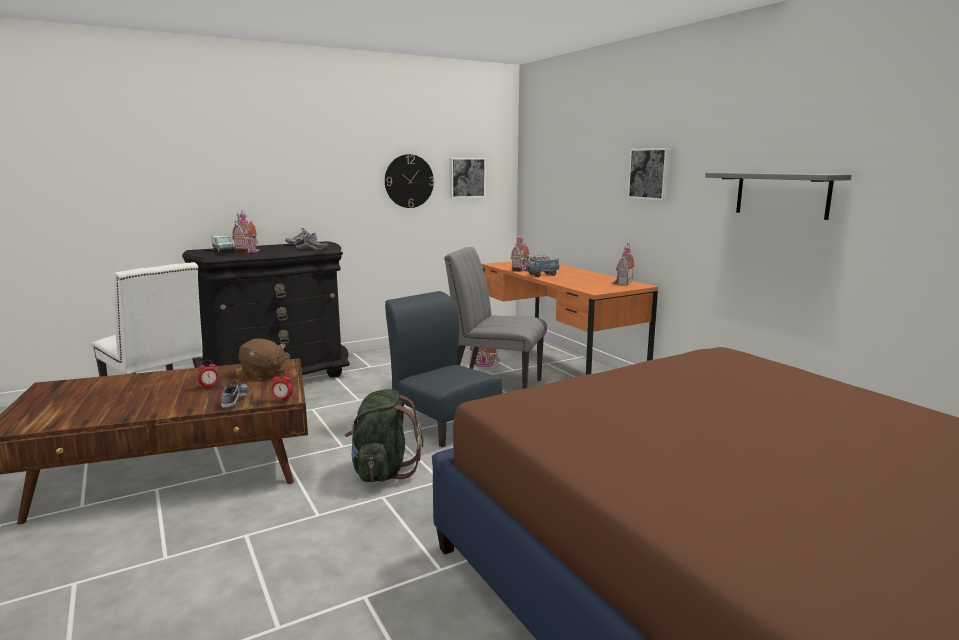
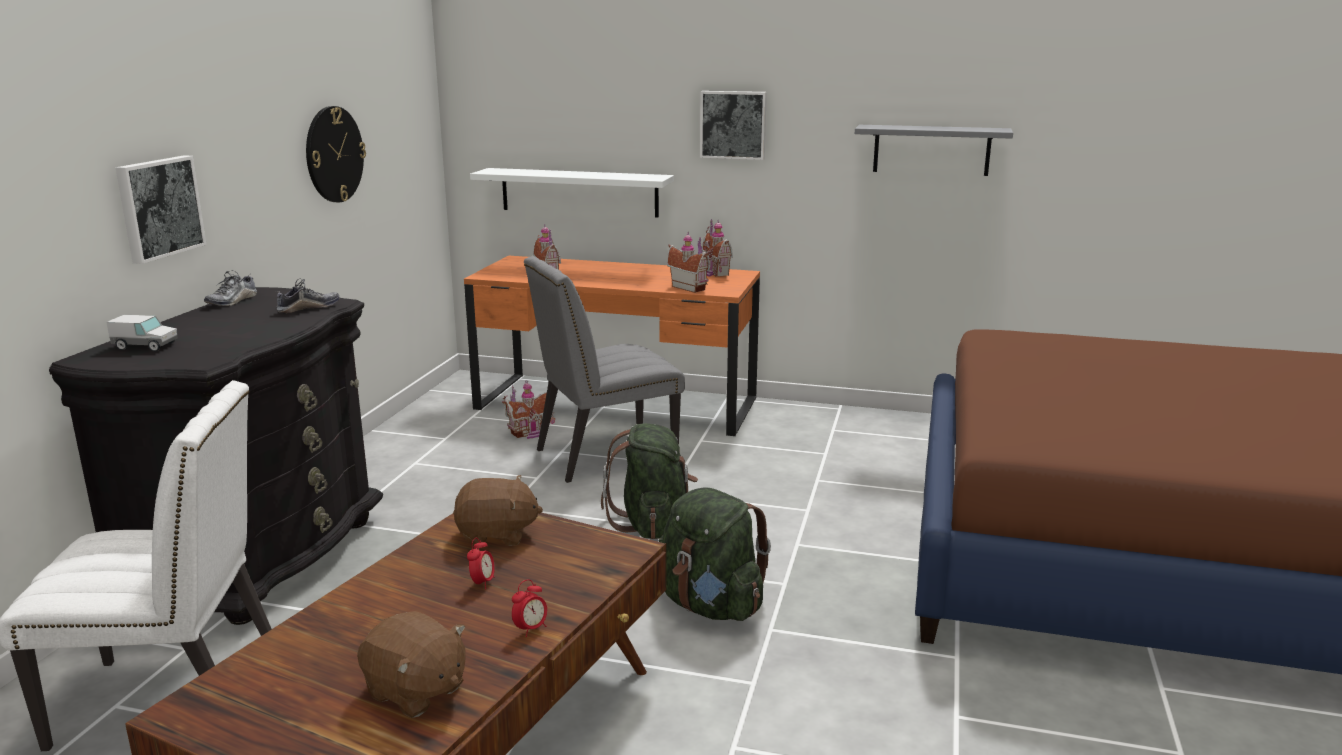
camera: 45 degrees left, 5 degrees up
shoe [221,379,249,408] -> none
toy house [232,211,260,254] -> toy house moved to [667,232,710,293]
alarm clock [271,371,293,402] -> alarm clock moved to [512,579,547,637]
blue chair [385,291,502,447] -> green backpack [601,423,698,539]
picture [449,158,486,198] -> picture moved to [115,155,207,264]
toy truck [526,255,559,277] -> none
none -> brown plush toy [357,611,466,718]
none -> white shelf [470,168,674,217]

